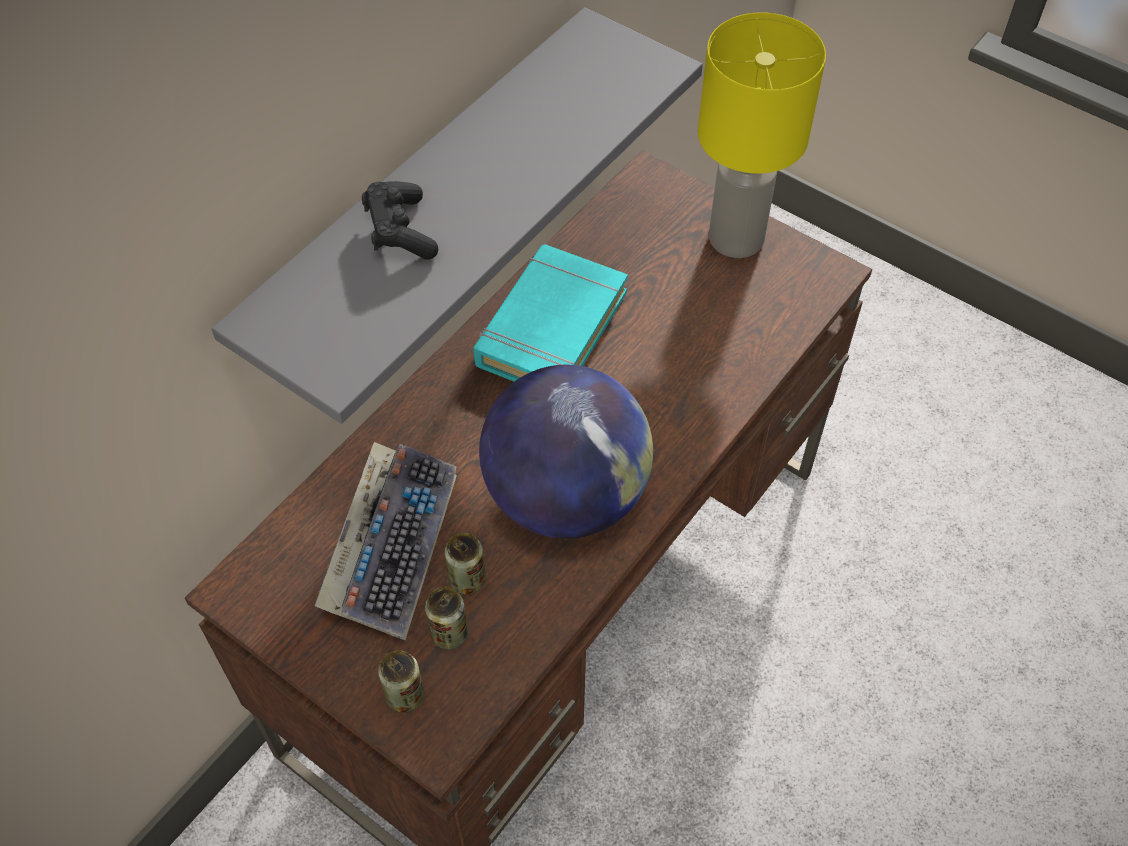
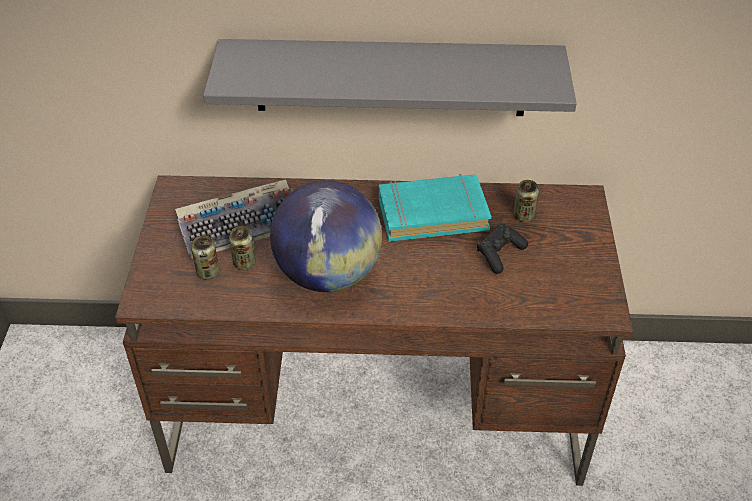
camera: 55 degrees right, 10 degrees down
black game controller [362,181,438,260] -> black game controller moved to [477,224,528,274]
can [378,650,424,713] -> can moved to [513,180,539,222]
yellow table lamp [698,13,826,258] -> none

